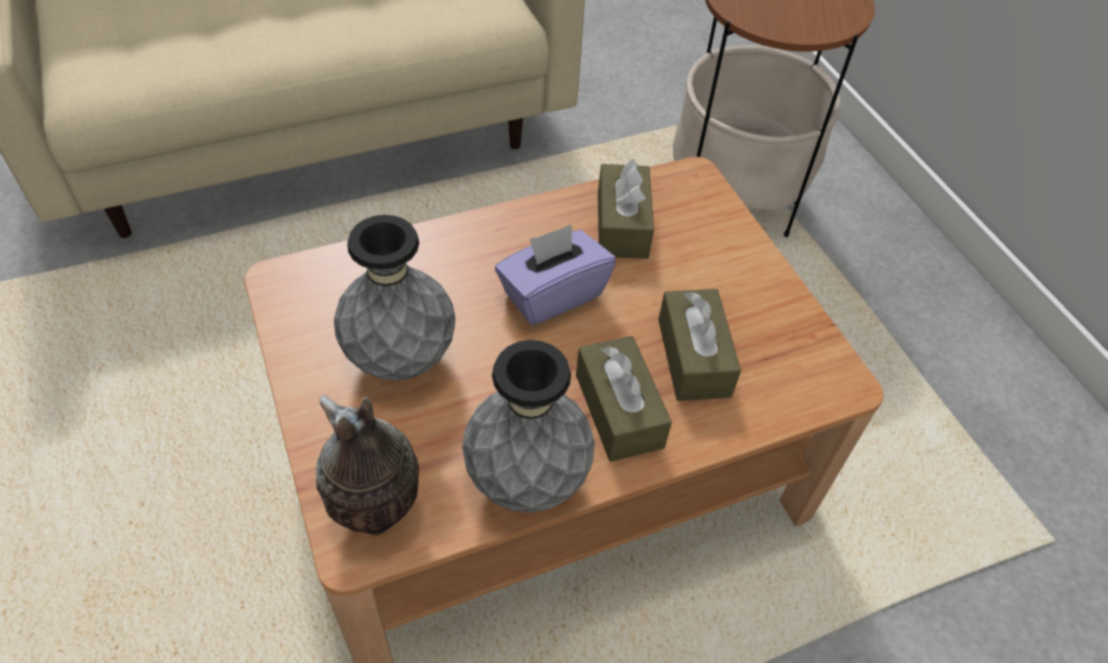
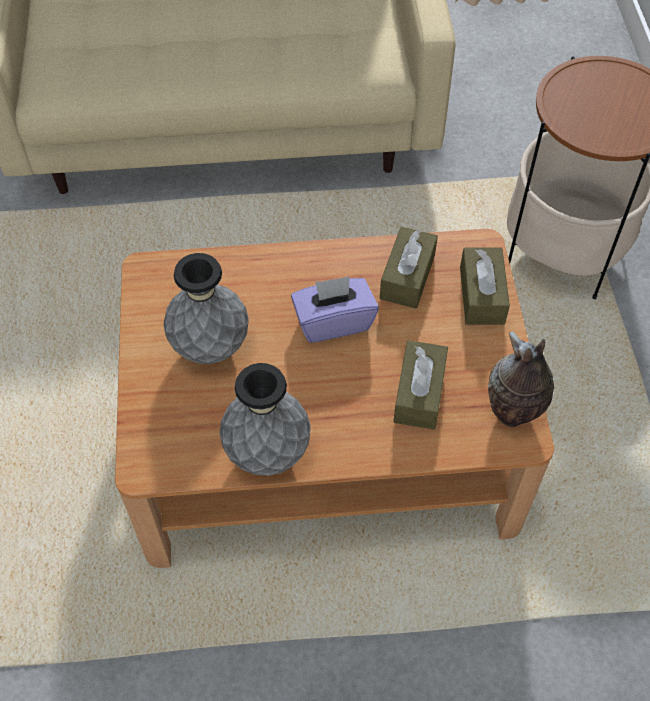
camera: 20 degrees right, 5 degrees up
vase [316,395,419,535] -> vase moved to [488,332,554,427]
brown tissue box [576,336,672,462] -> brown tissue box moved to [460,248,510,325]

